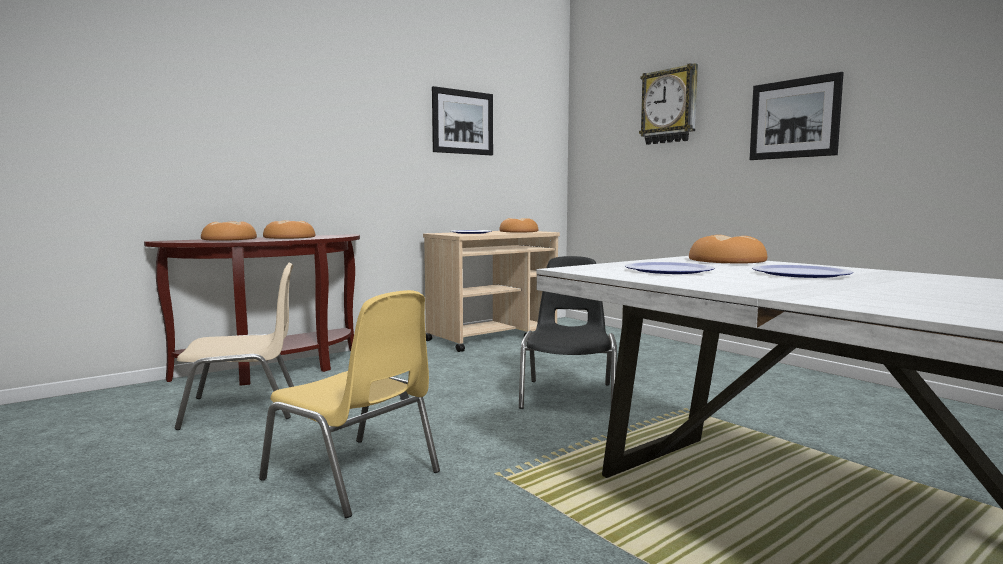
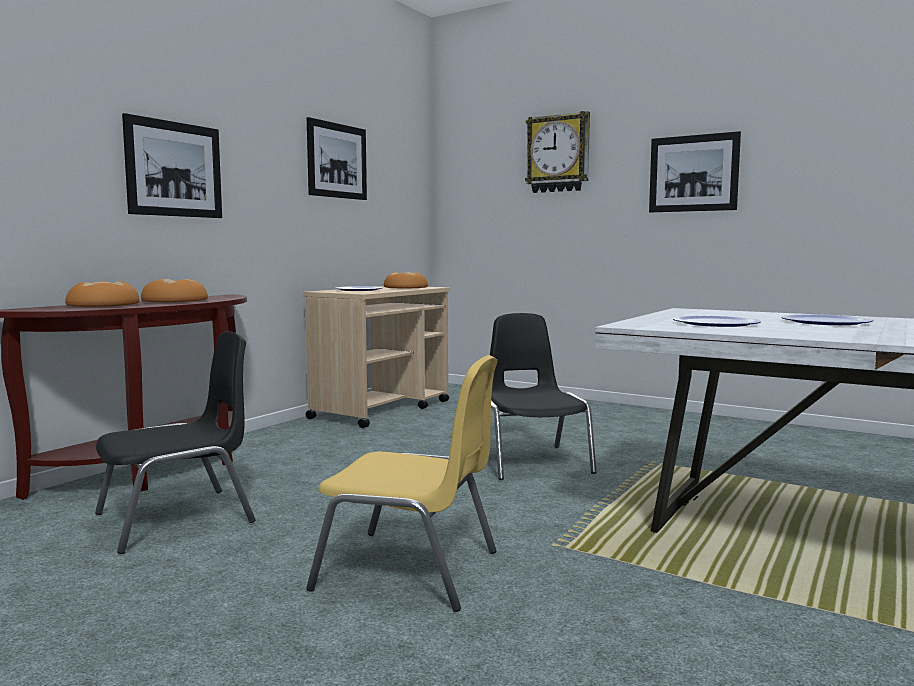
camera: 20 degrees left, 0 degrees up
beige chair [174,263,294,430] -> black chair [95,331,256,554]
bread [689,235,767,264] -> none
none -> picture [122,113,222,218]

